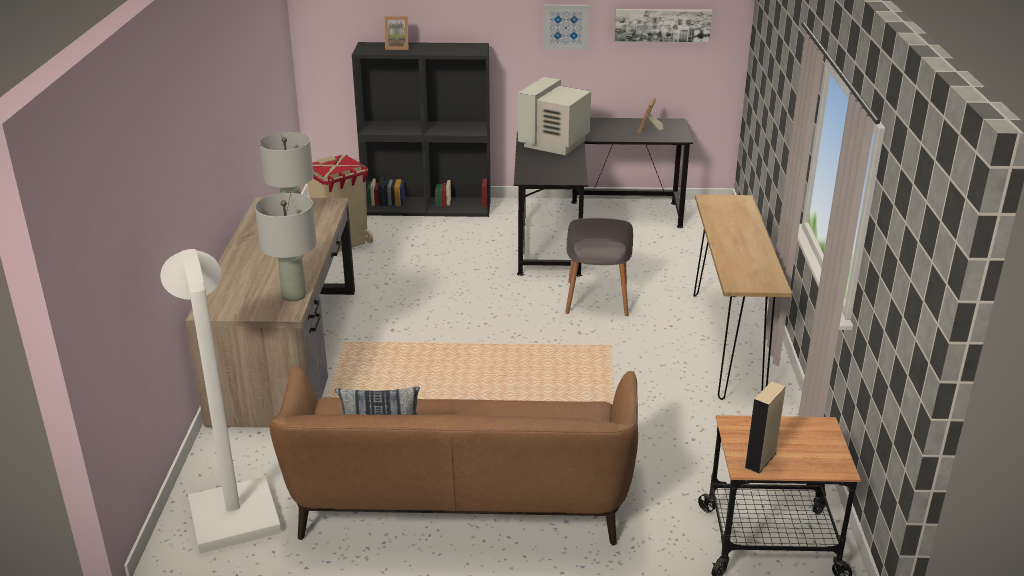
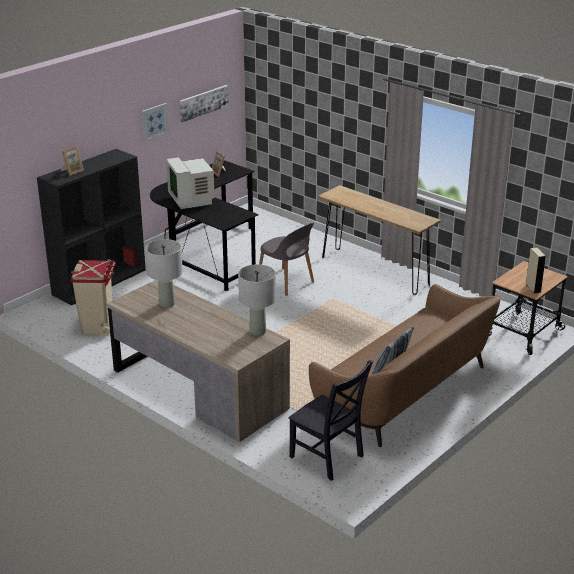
camera: 50 degrees left, 0 degrees up
white floor lamp [160,249,281,554] -> black chair [288,360,373,481]

